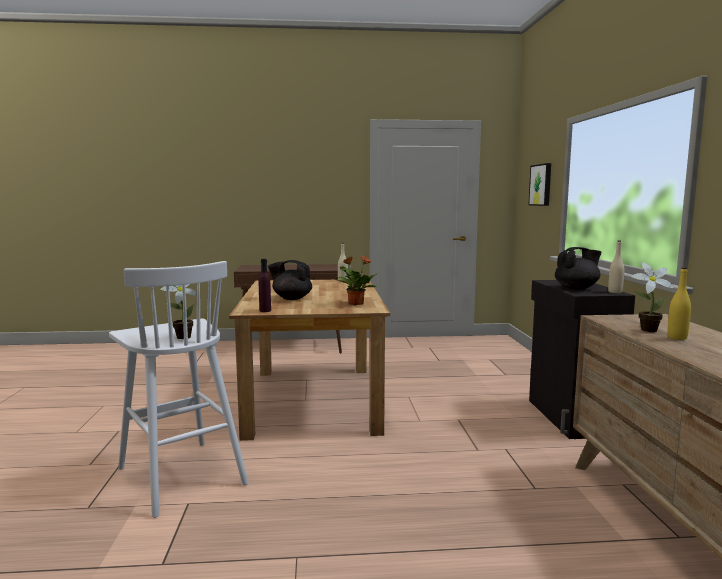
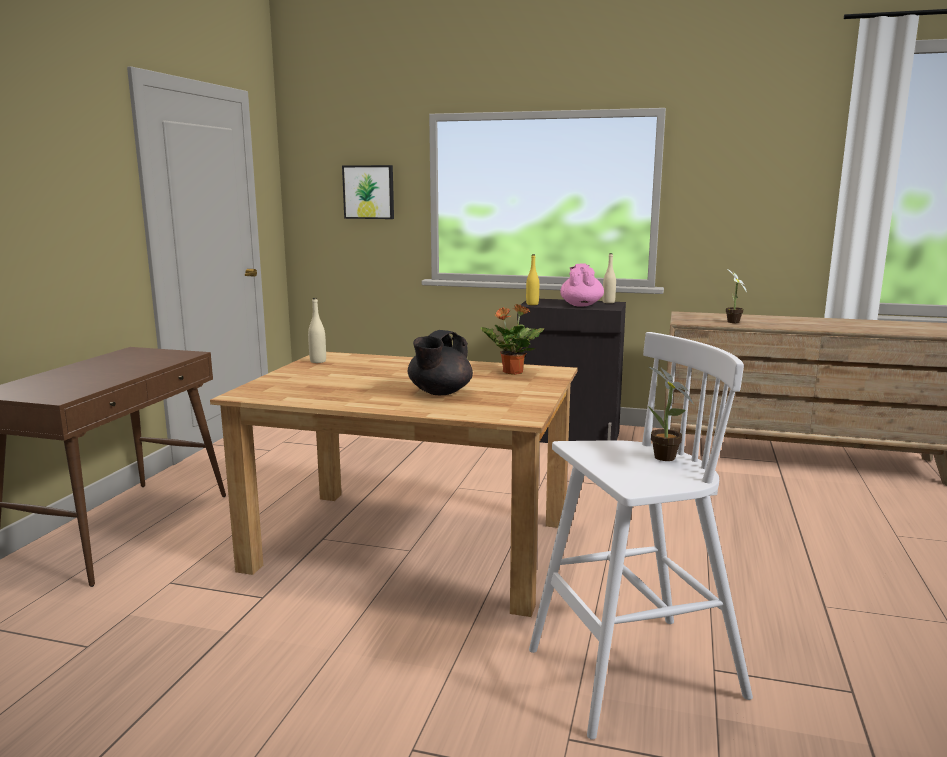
camera: 70 degrees left, 5 degrees up
purple bottle [259,259,271,312] -> none
black teapot [555,247,602,289] -> pink teapot [560,264,604,307]
yellow bottle [667,267,691,340] -> yellow bottle moved to [526,254,539,305]

